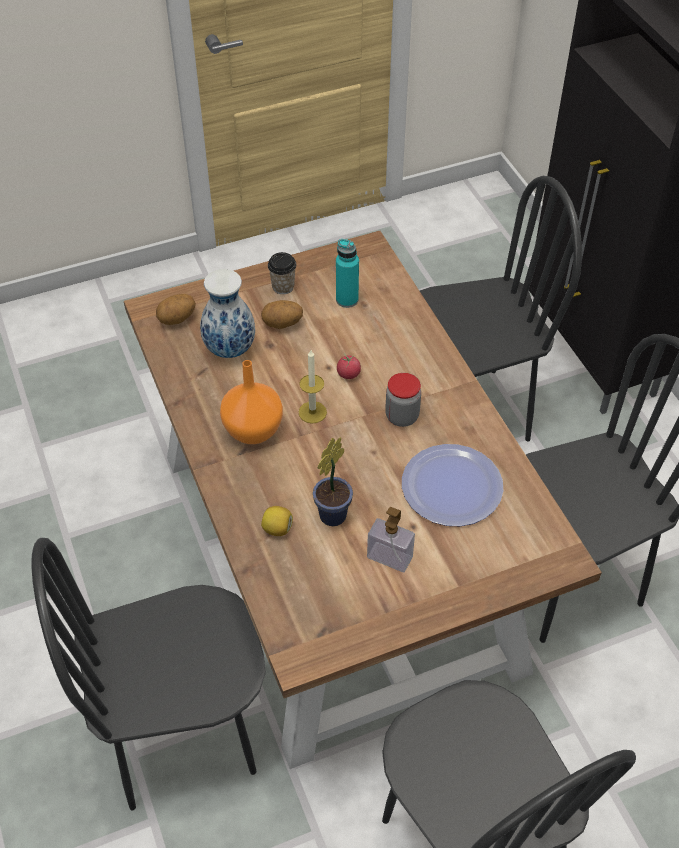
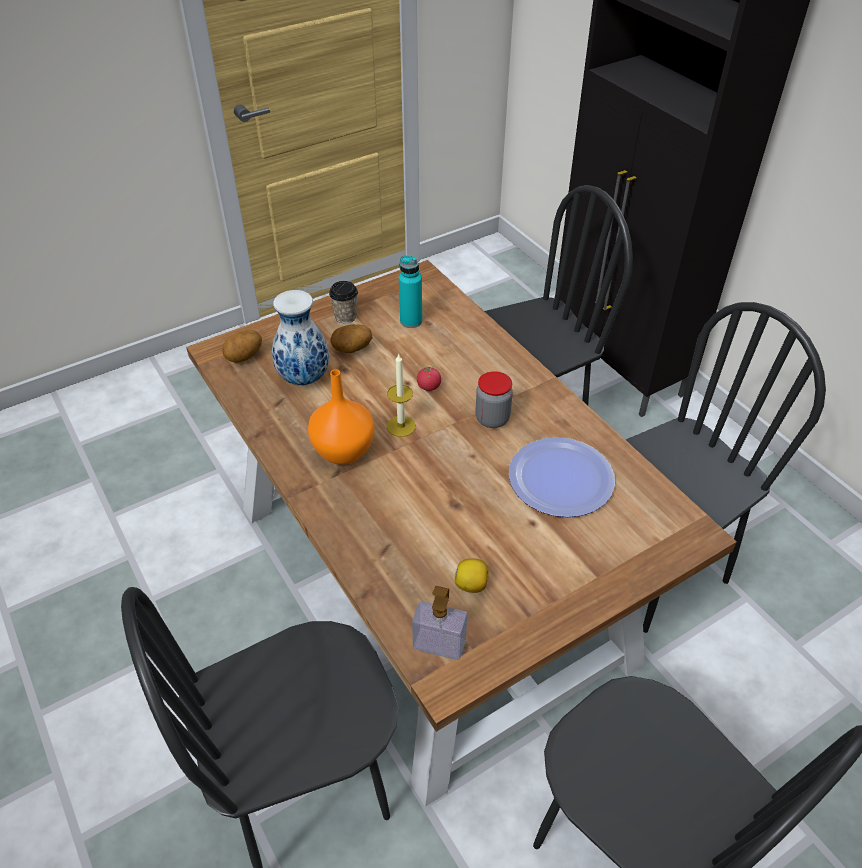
camera: 10 degrees left, 5 degrees down
lemon [261,506,293,536] -> lemon moved to [455,558,489,593]
potted plant [313,437,353,526] -> none
soap dispenser [367,507,415,572] -> soap dispenser moved to [412,586,467,660]

